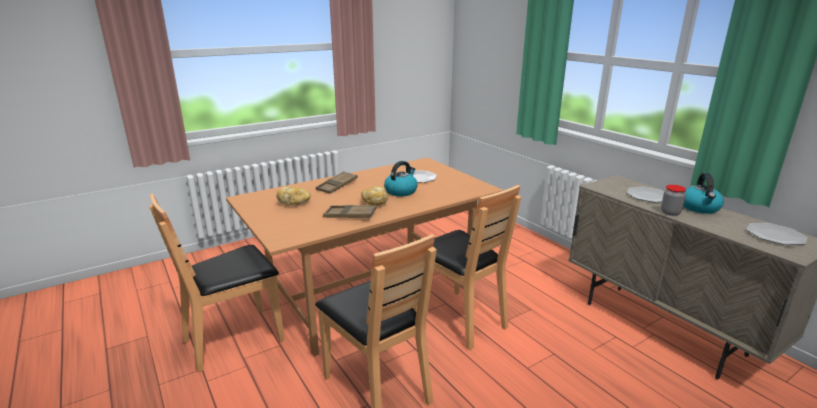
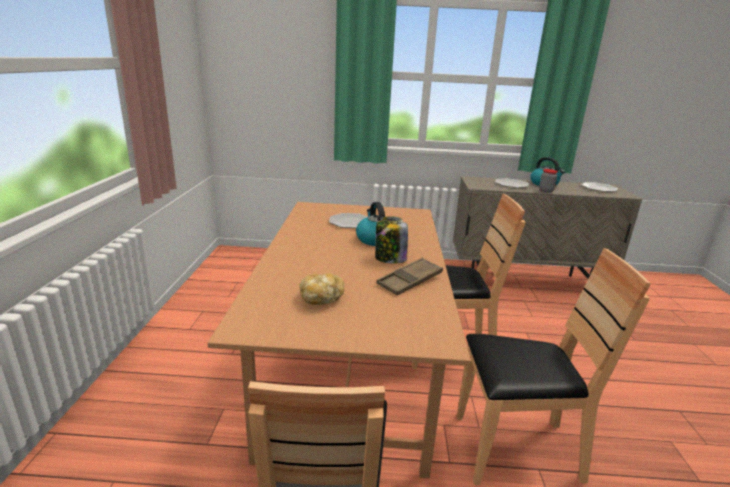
camera: 55 degrees left, 0 degrees up
brown tray [316,171,358,194] -> none
bread [361,186,388,206] -> jar [375,216,408,264]

